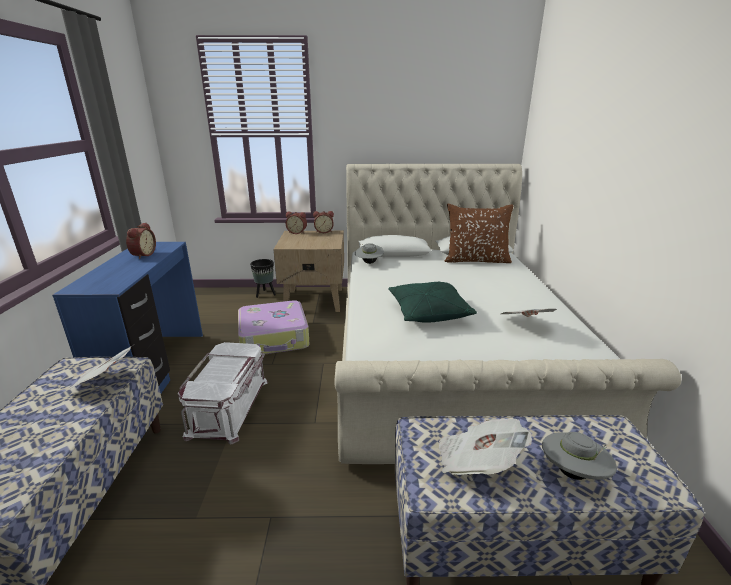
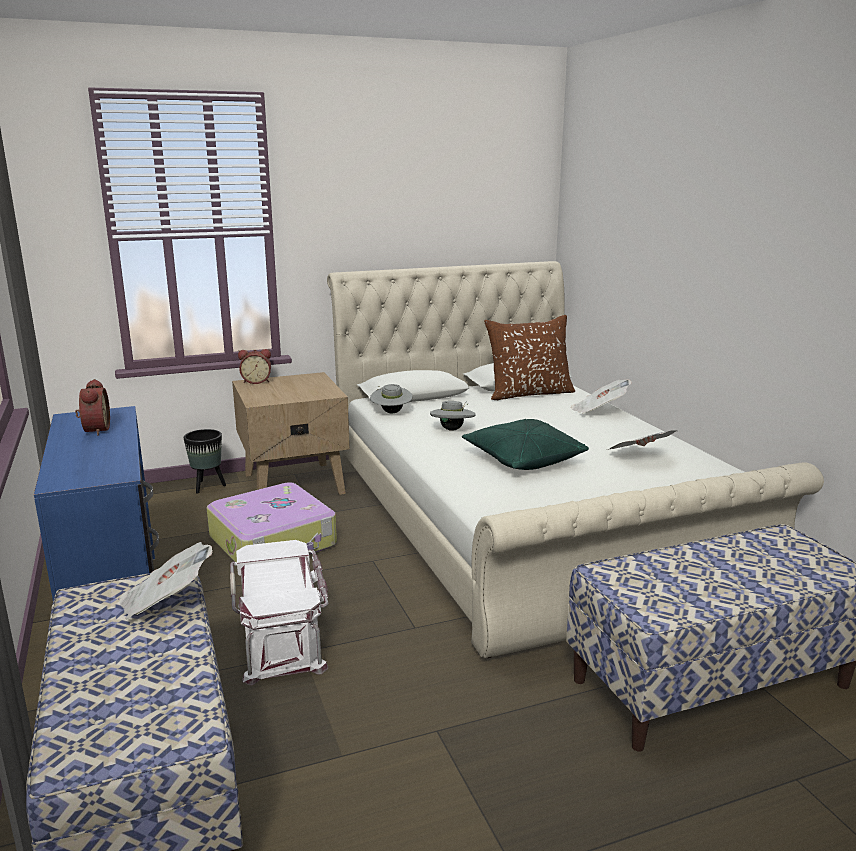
camera: 20 degrees left, 5 degrees down
alarm clock [313,211,334,233] -> none
newspaper [439,419,532,475] -> newspaper moved to [570,380,632,414]
grey hat [542,432,617,480] -> grey hat moved to [430,401,476,431]

